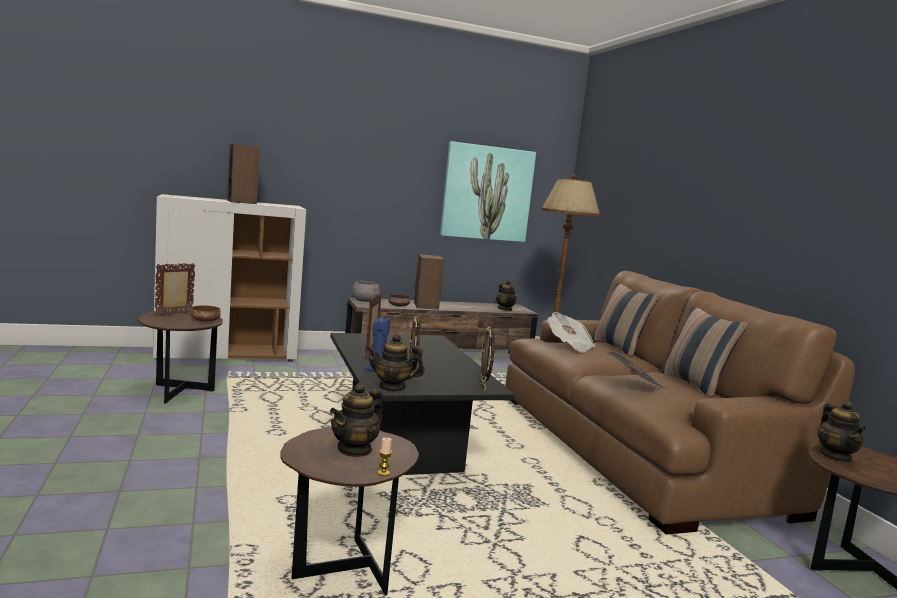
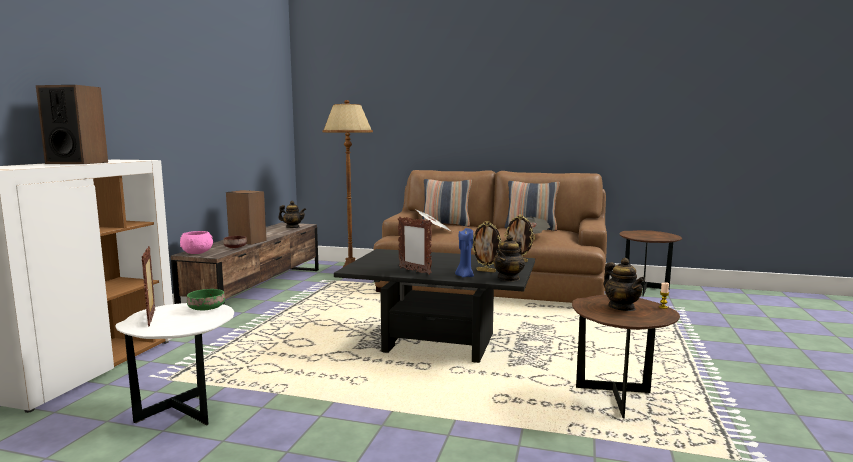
camera: 55 degrees left, 0 degrees up
brown side table [138,310,223,404] -> white side table [116,303,234,426]
brown bowl [190,305,221,322] -> green bowl [187,289,225,310]
grey bowl [352,281,380,302] -> pink bowl [180,231,213,254]
picture [440,141,536,242] -> none
teapot [817,401,867,463] -> none

